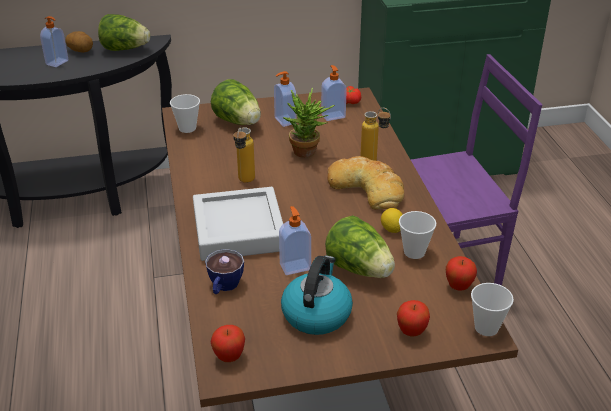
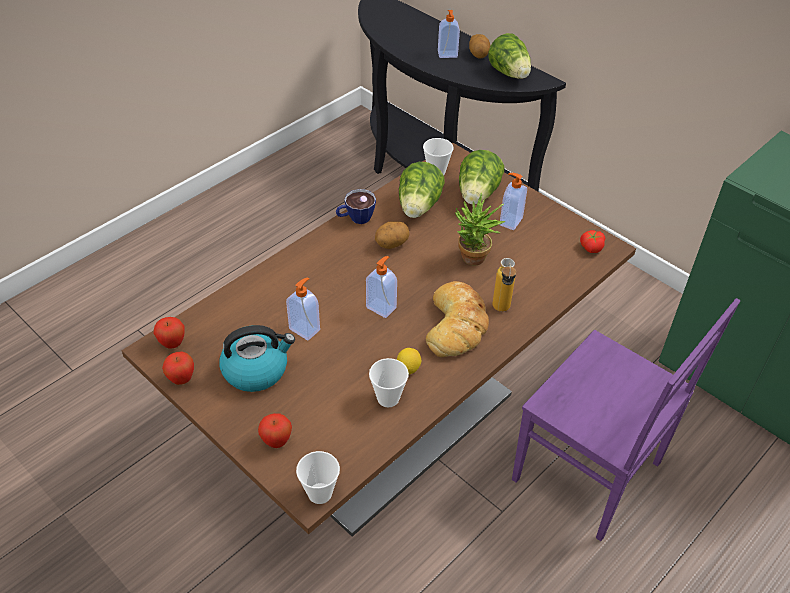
camera: 55 degrees right, 10 degrees up
grey tray [193,187,283,261] -> none
cup [205,249,244,294] -> cup moved to [336,189,376,224]
bottle [233,127,255,183] -> potato [375,222,410,249]
soap dispenser [321,65,347,121] -> soap dispenser moved to [366,256,397,318]
lettuce [325,215,395,278] -> lettuce moved to [399,162,445,218]
apple [446,256,477,291] -> apple moved to [162,351,194,385]

